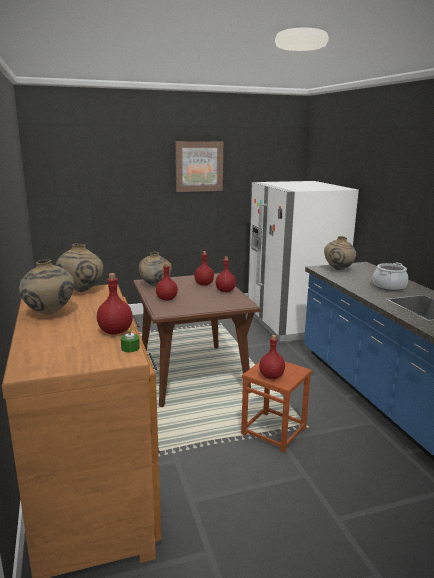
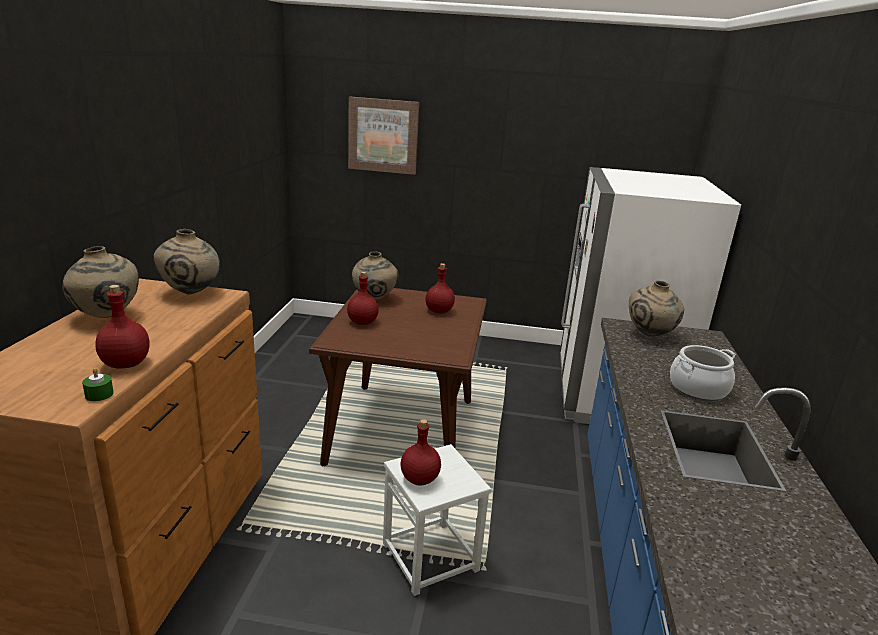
camera: 25 degrees right, 5 degrees up
picture [175,141,223,192] -> picture moved to [348,97,419,175]
red bottle [216,256,236,292] -> none
brown stool [241,362,312,453] -> white stool [383,444,491,596]

